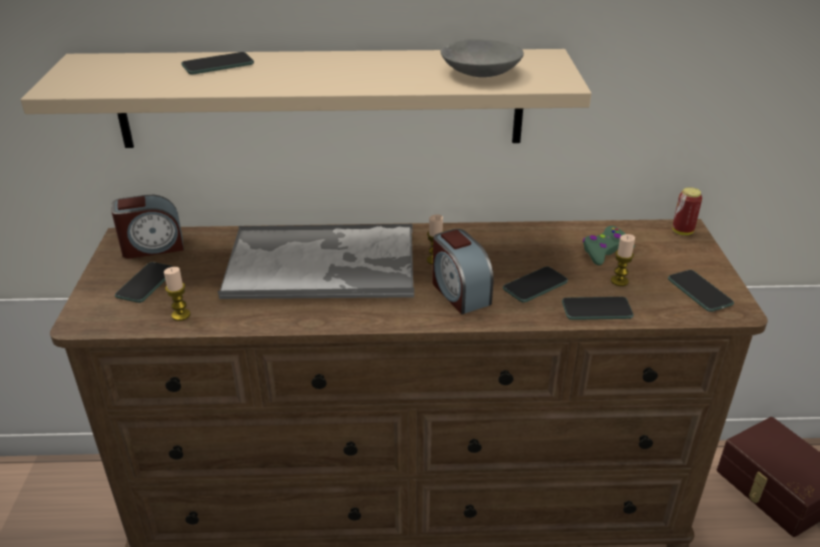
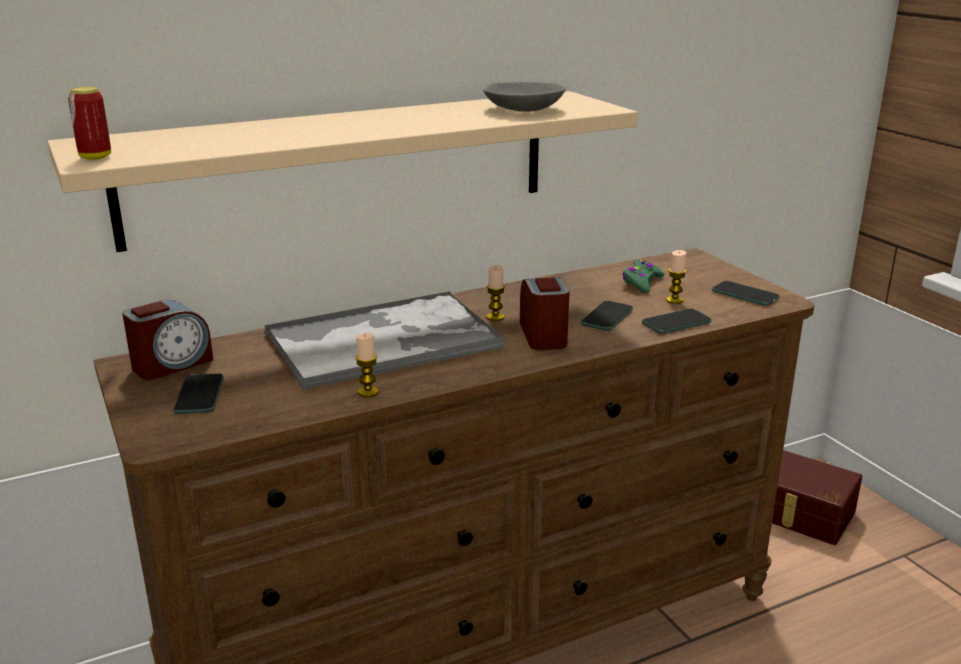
camera: 25 degrees left, 10 degrees down
candle [164,267,191,321] -> candle moved to [355,332,379,397]
phone [181,52,254,74] -> none
alarm clock [432,229,494,314] -> alarm clock turned 135 degrees counterclockwise [520,277,570,350]
can [672,187,702,235] -> can moved to [68,87,111,160]

